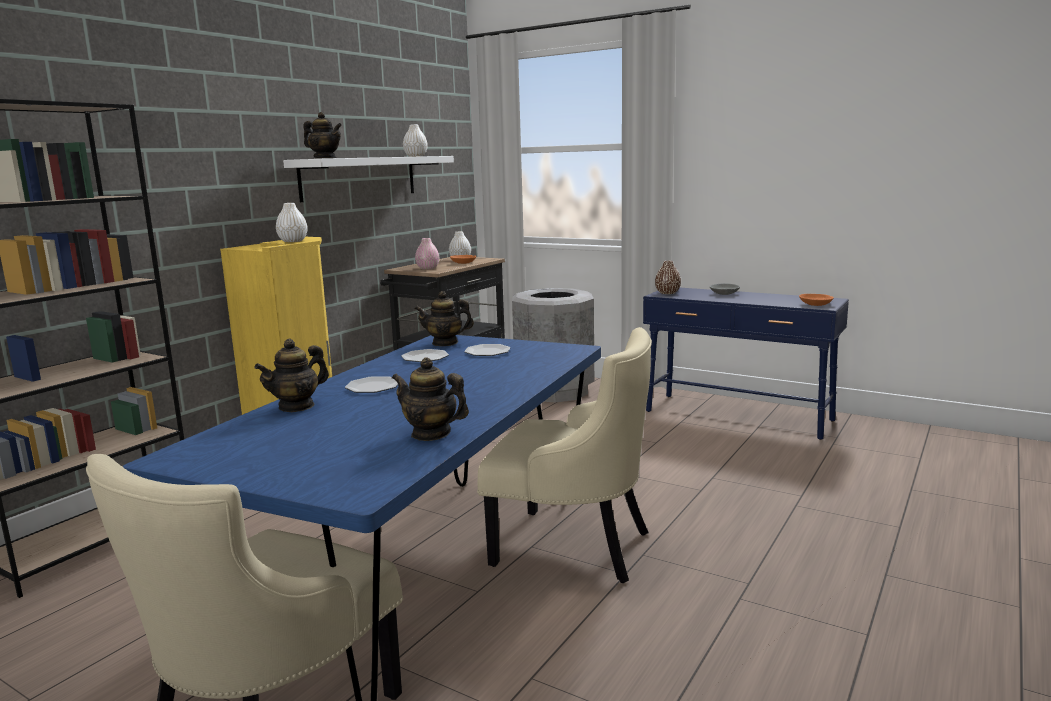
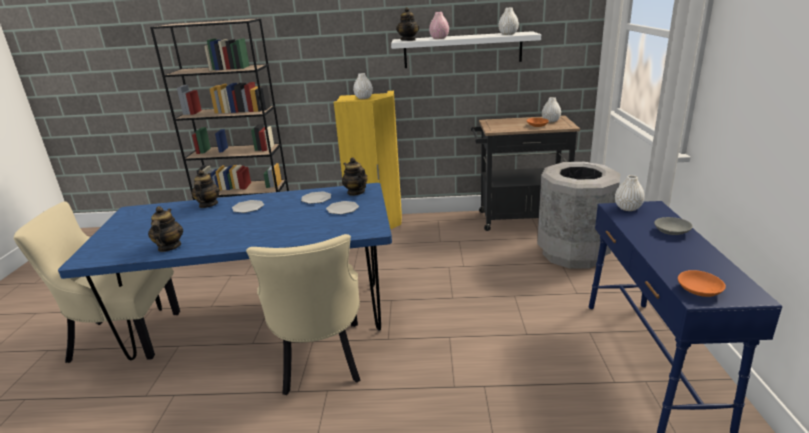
camera: 60 degrees right, 10 degrees up
teapot [254,338,329,412] -> teapot turned 75 degrees clockwise [191,170,220,208]
pink vase [415,238,439,269] -> pink vase moved to [429,12,449,39]
brown vase [655,261,681,294] -> white vase [615,175,645,211]

